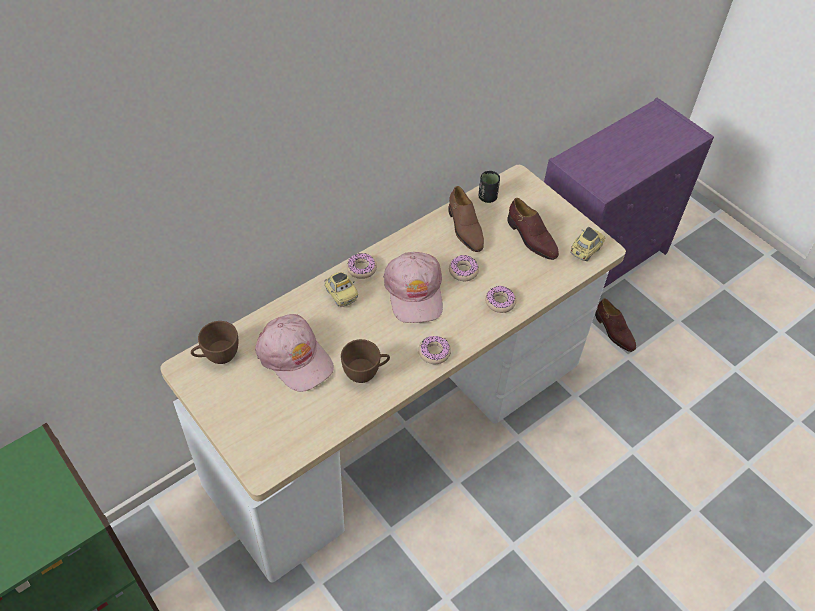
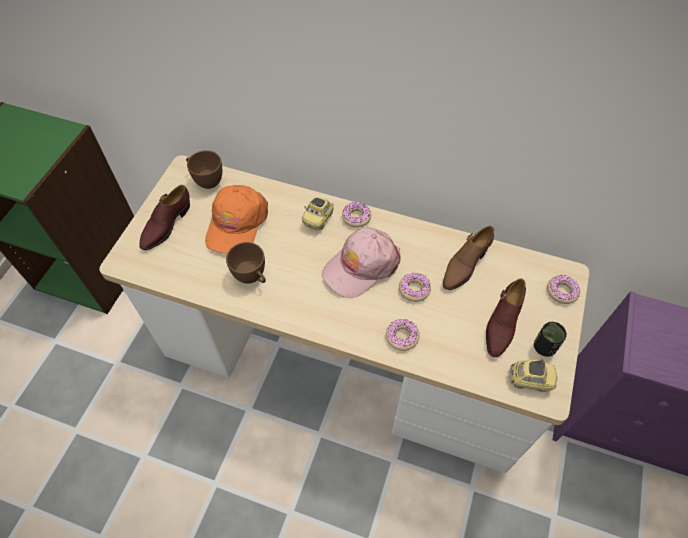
camera: 60 degrees right, 5 degrees up
pink cap [255,314,334,392] -> orange cap [205,185,268,254]
donut [418,336,451,364] -> donut moved to [547,275,581,304]
black cup [478,171,500,203] -> black cup moved to [534,322,567,357]
brown shoe [595,298,636,352] -> brown shoe moved to [139,185,190,250]

